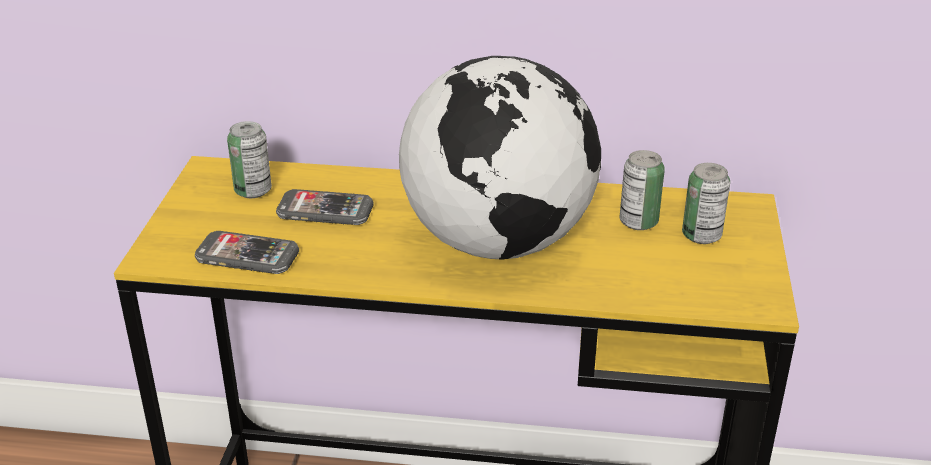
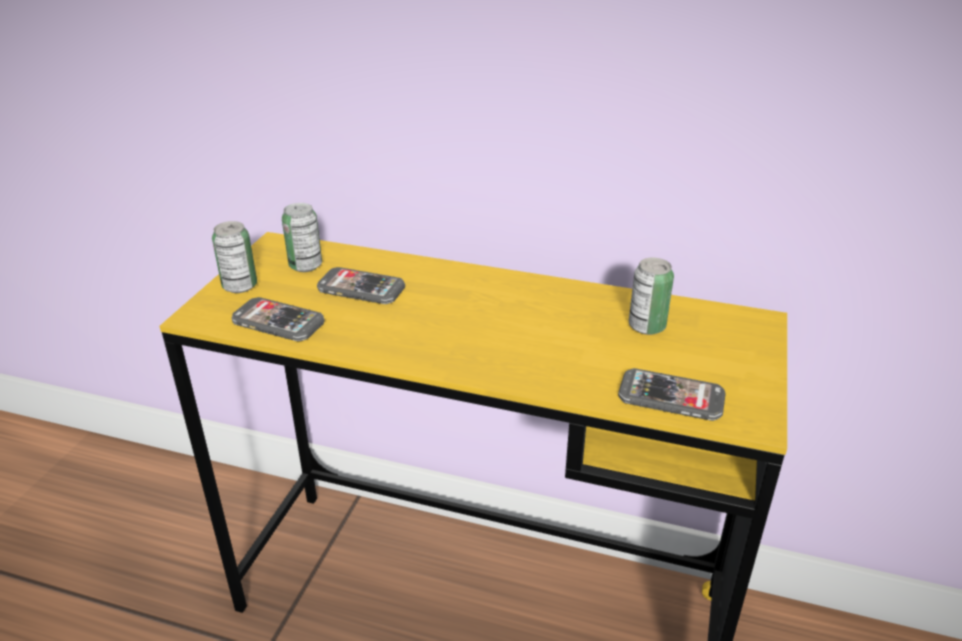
camera: 10 degrees right, 0 degrees up
globe [399,56,601,260] -> none
can [682,163,730,244] -> can moved to [212,221,257,293]
none -> phone [618,368,725,421]

